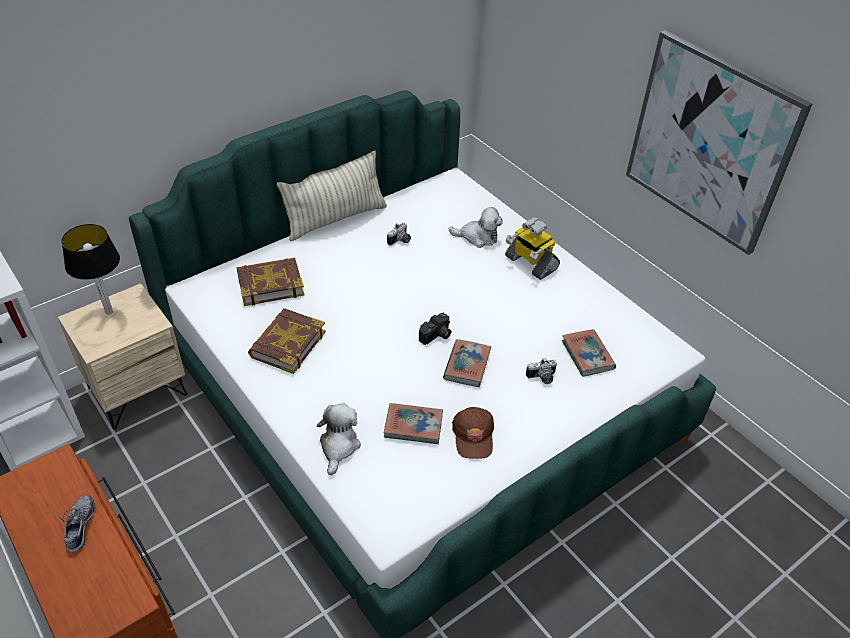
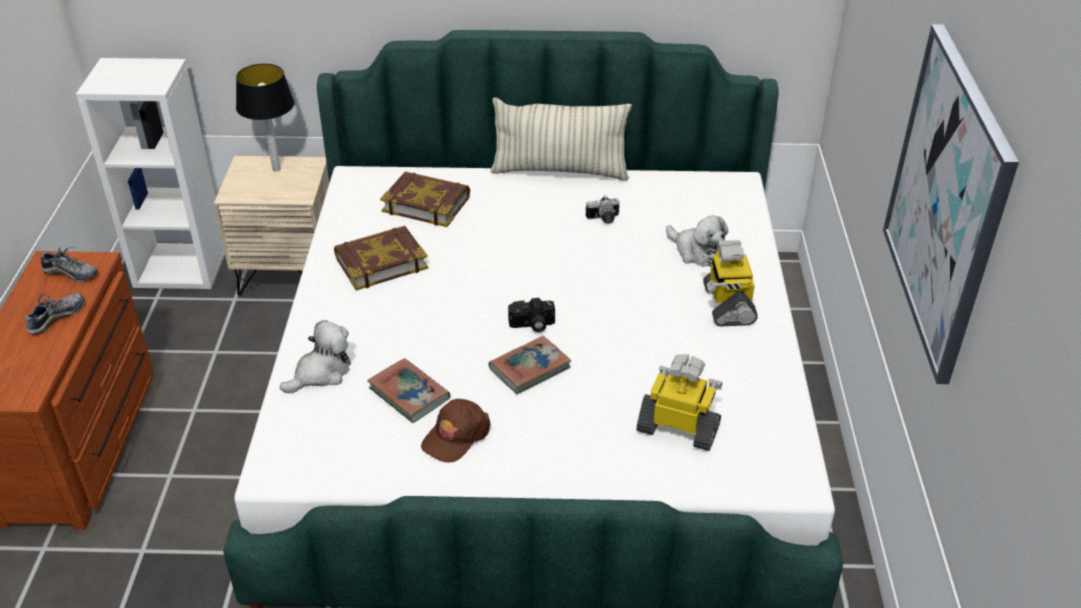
camera: 40 degrees right, 5 degrees down
camera [526,358,557,384] -> none
book [562,329,616,377] -> toy robot [637,354,722,451]
none -> shoe [41,247,98,282]

